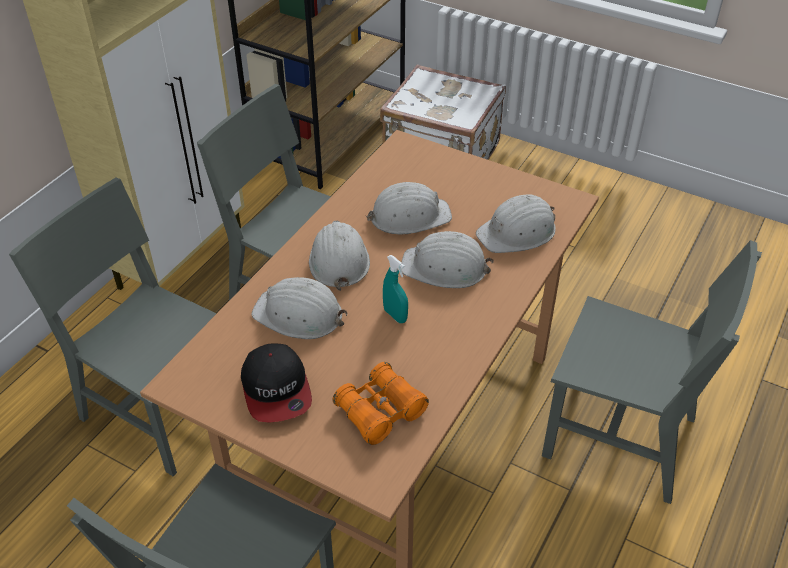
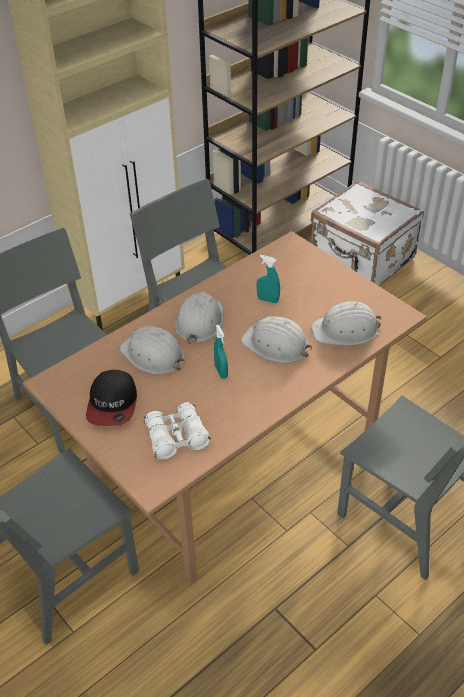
camera: 20 degrees right, 0 degrees up
orange binoculars [332,362,429,445] -> white binoculars [144,402,211,460]
white hard hat [366,182,452,234] -> turquoise spray bottle [257,255,280,304]

